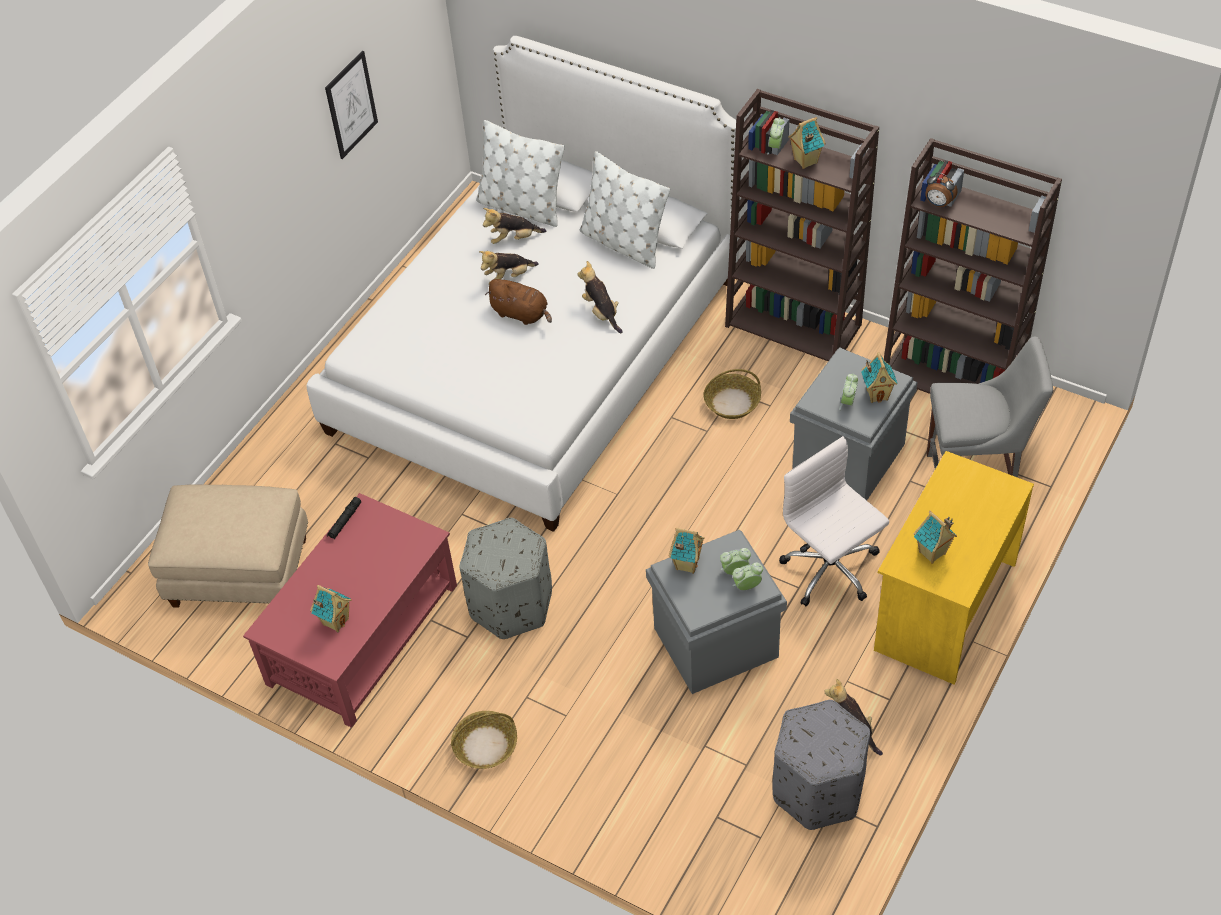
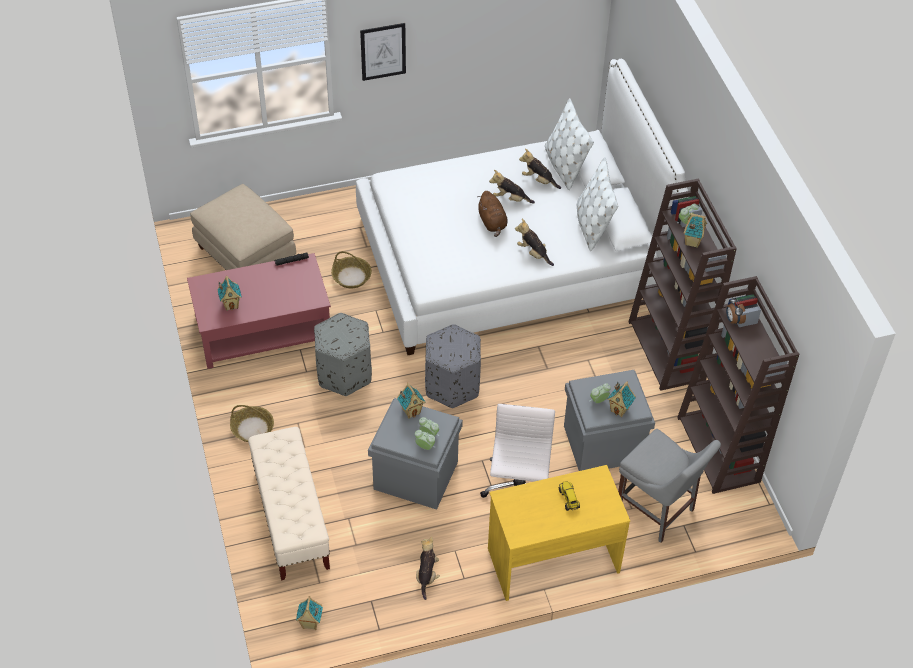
camera: 40 degrees right, 0 degrees up
picture [325,51,378,159] -> picture moved to [360,23,406,81]
plush toy [578,261,623,333] -> plush toy turned 60 degrees counterclockwise [515,219,554,266]
basket [703,369,761,419] -> basket moved to [331,251,372,288]
grey ottoman [772,700,870,830] -> grey ottoman moved to [425,324,481,408]
toy house [914,511,957,564] -> toy house moved to [296,596,323,630]
none -> beige bench [248,427,330,581]
none -> toy truck [559,481,580,511]

